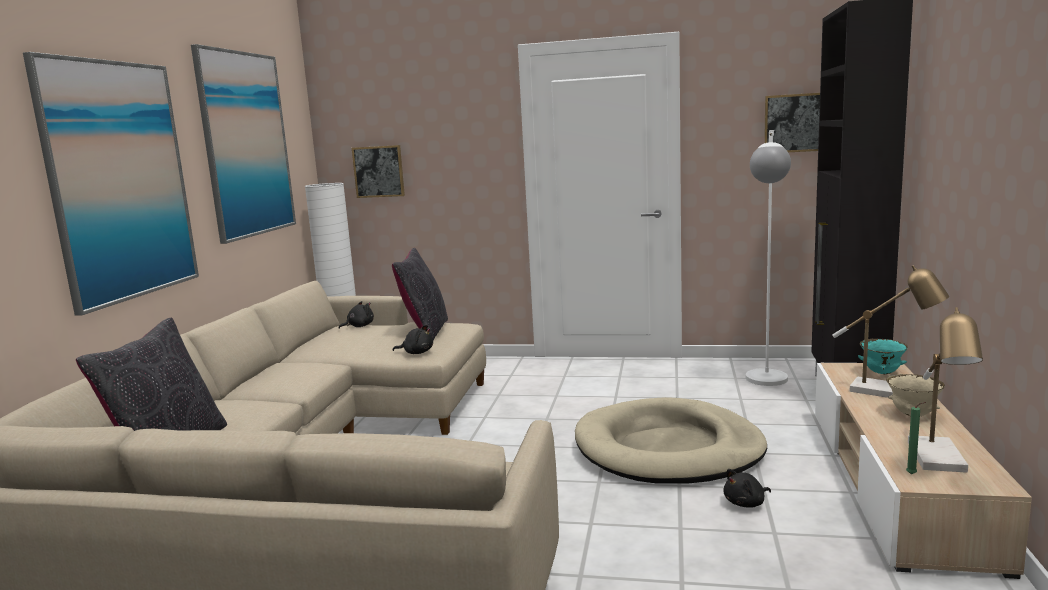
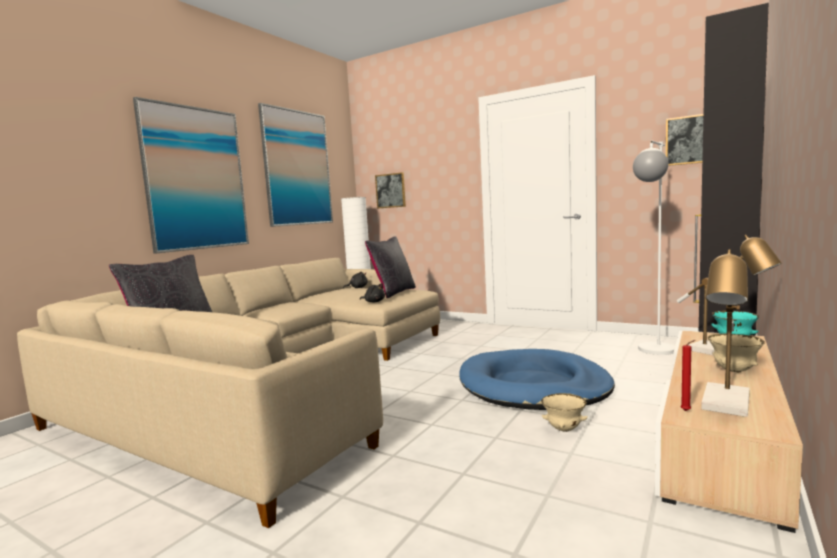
camera: 20 degrees right, 5 degrees down
beige dog bed [575,397,767,484] -> blue dog bed [459,349,615,410]
black plush toy [723,469,771,508] -> beige bowl [541,393,588,432]
green candle [906,402,926,474] -> red candle [680,340,696,411]

